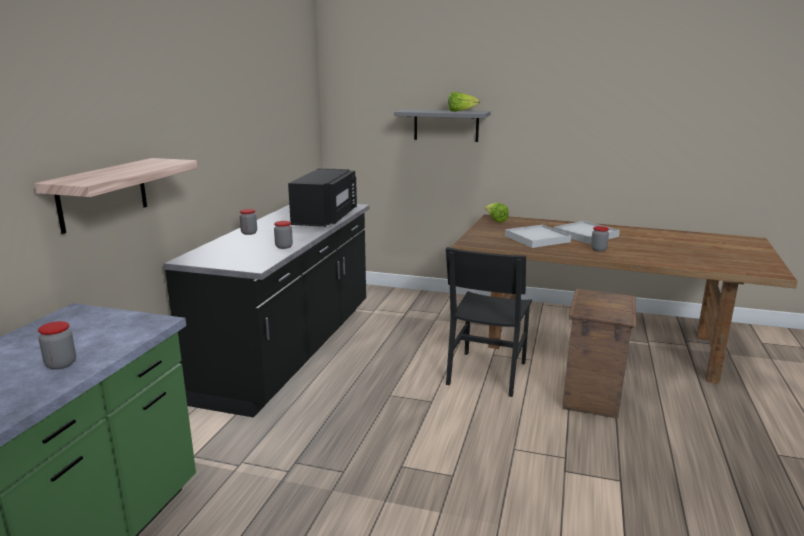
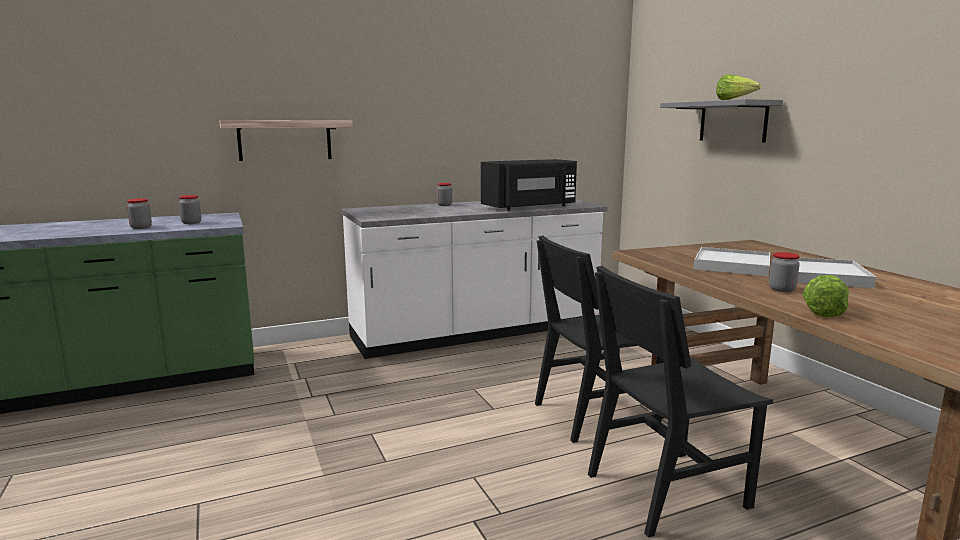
camera: 50 degrees right, 5 degrees down
black counter [163,204,370,418] -> white counter [341,200,608,359]
jar [274,221,293,249] -> jar moved to [179,195,201,224]
lettuce [485,203,509,223] -> lettuce moved to [802,275,849,317]
crate [563,289,636,418] -> black chair [588,266,773,538]

